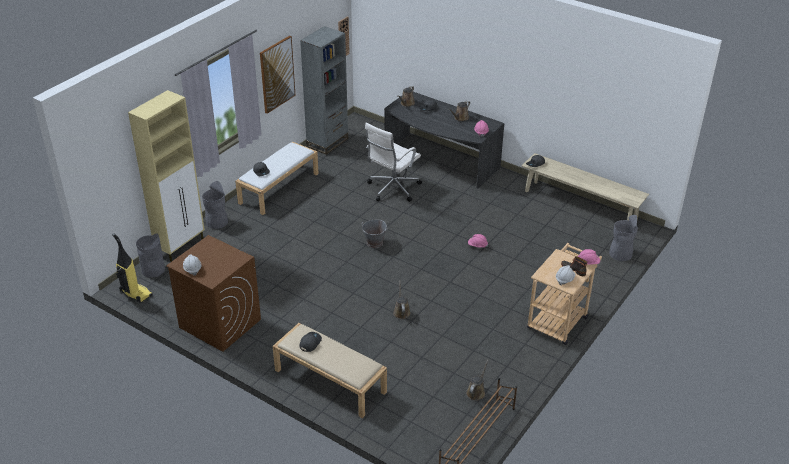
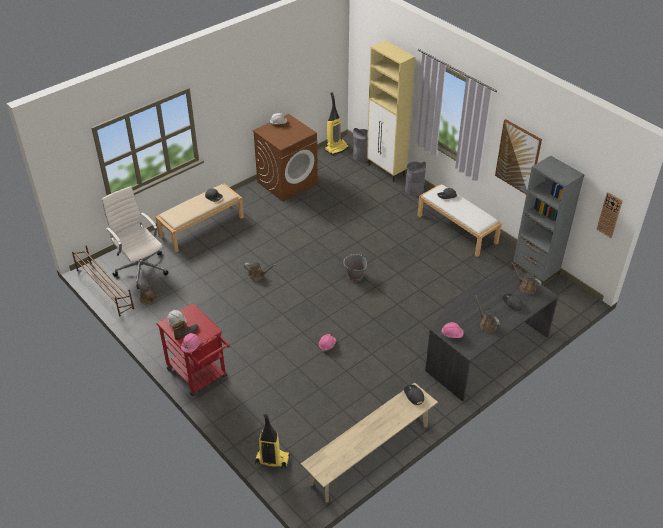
camera: 105 degrees right, 5 degrees up
white office chair [365,123,422,202] -> white office chair moved to [102,186,168,289]
beige cart [527,243,602,345] -> red cart [156,303,230,396]
grey trash can [609,215,638,261] -> vacuum cleaner [255,414,290,469]

